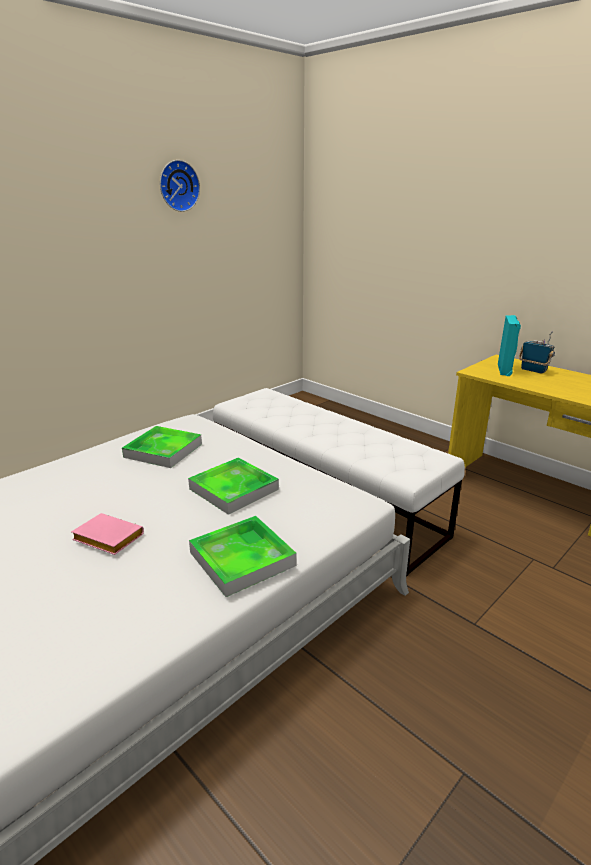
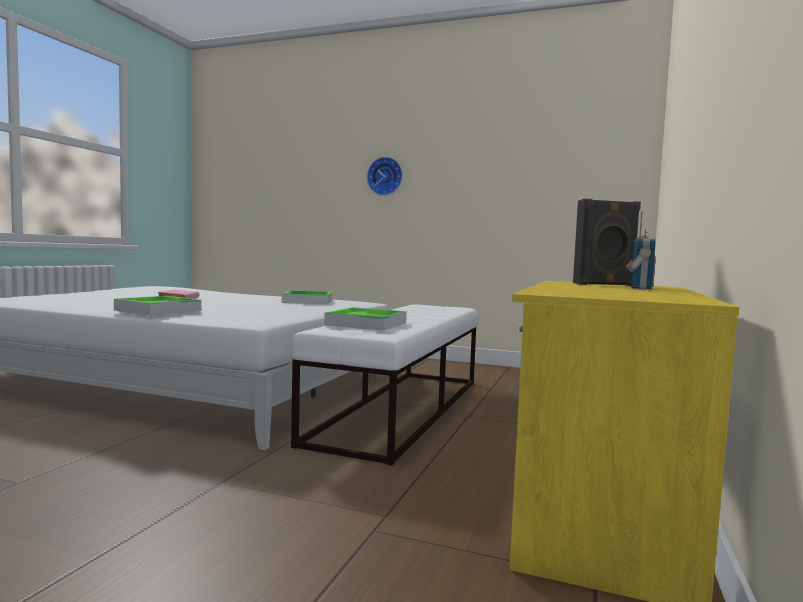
camera: 65 degrees right, 20 degrees down
wall clock [160,160,200,212] -> wall clock moved to [367,157,403,196]
tray [188,457,279,515] -> tray moved to [324,307,407,330]
turquoise speaker [498,315,521,376] -> black speaker [573,199,641,286]

